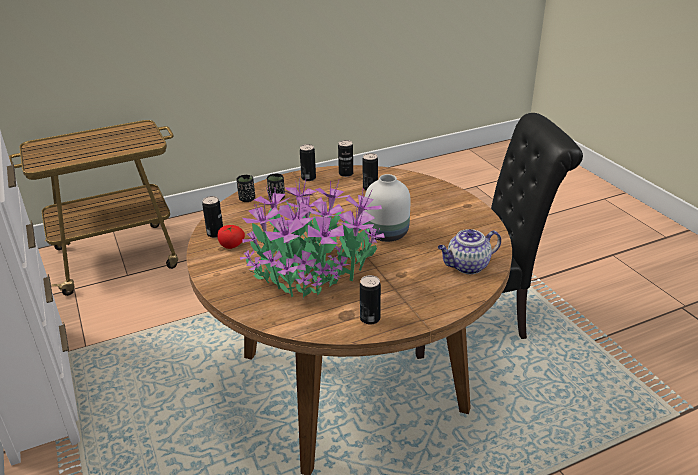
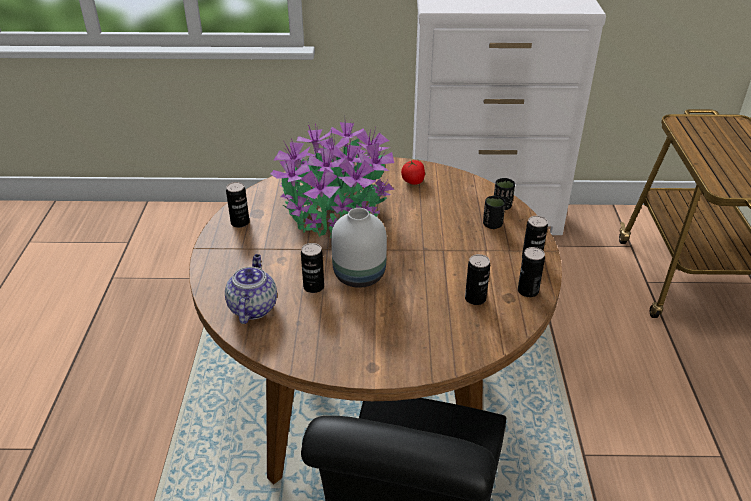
camera: 115 degrees right, 5 degrees up
can [202,196,223,238] -> can moved to [301,243,324,293]

